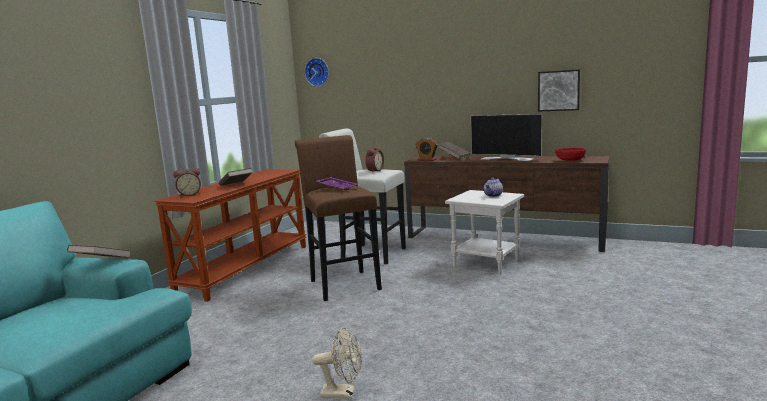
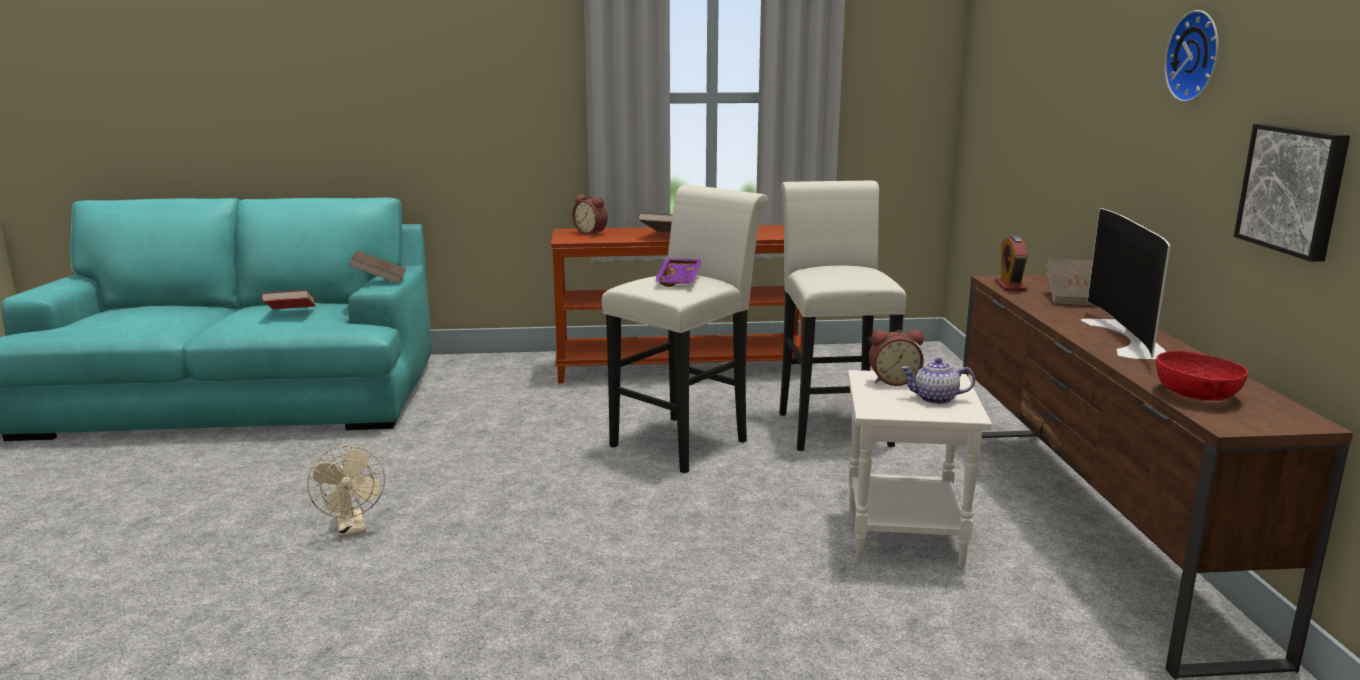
camera: 60 degrees right, 5 degrees up
brown stool [295,135,382,301] -> white stool [602,185,768,473]
wall clock [305,58,329,87] -> wall clock moved to [1164,10,1219,102]
alarm clock [365,147,384,172] -> alarm clock moved to [869,330,924,386]
none -> red book [261,290,315,310]

